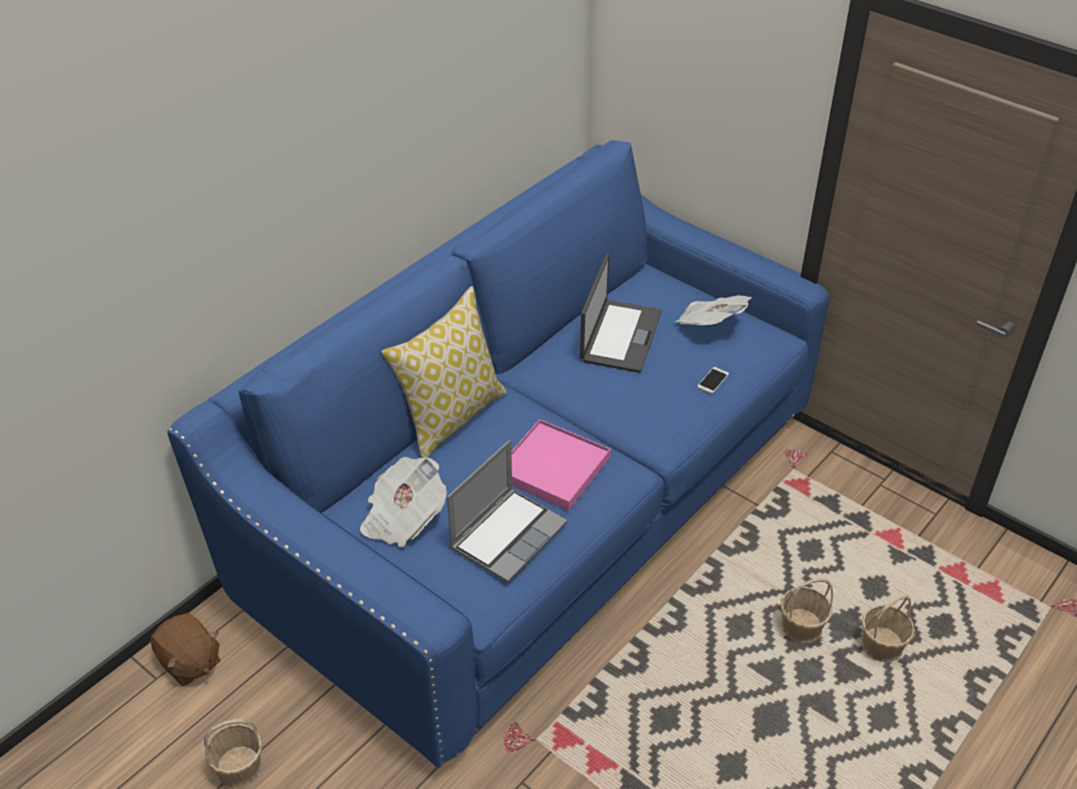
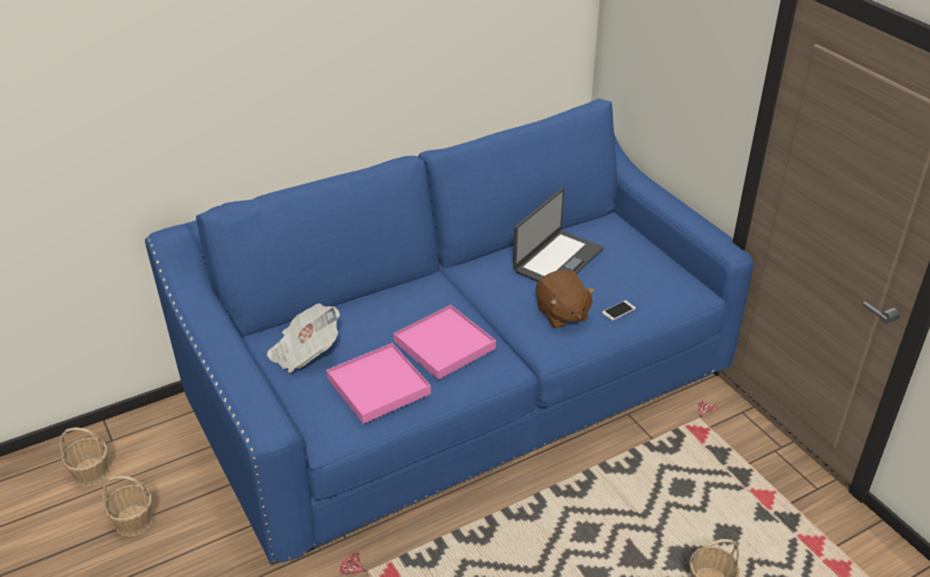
camera: 20 degrees right, 5 degrees down
brown plush toy [151,613,220,686] -> brown plush toy moved to [536,270,595,328]
pillow [381,286,507,458] -> none
laptop [447,440,567,583] -> pink tray [326,343,431,424]
newspaper [675,295,752,325] -> none
basket [780,578,833,643] -> basket moved to [60,427,109,487]

